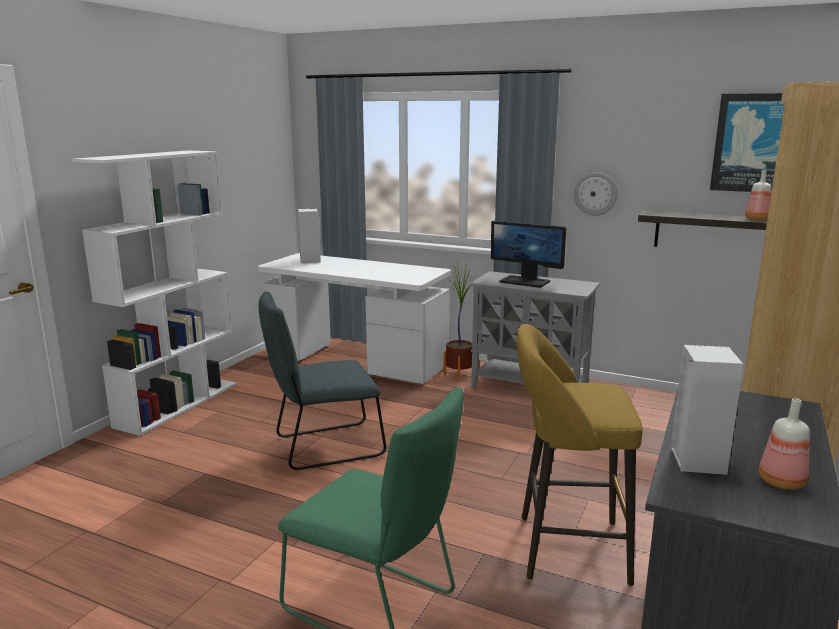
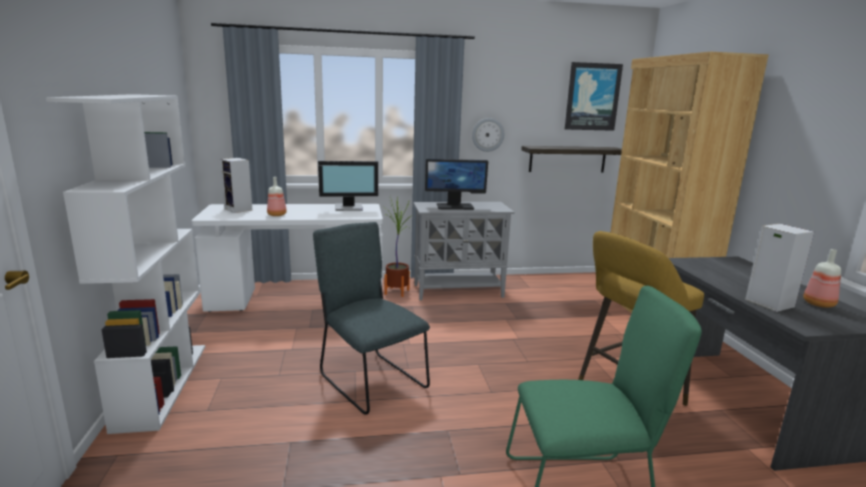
camera: 35 degrees left, 0 degrees up
grey chair [259,292,386,470] -> grey chair turned 105 degrees clockwise [313,222,430,415]
bottle [745,170,771,220] -> bottle moved to [267,177,287,216]
none -> monitor [318,161,378,211]

